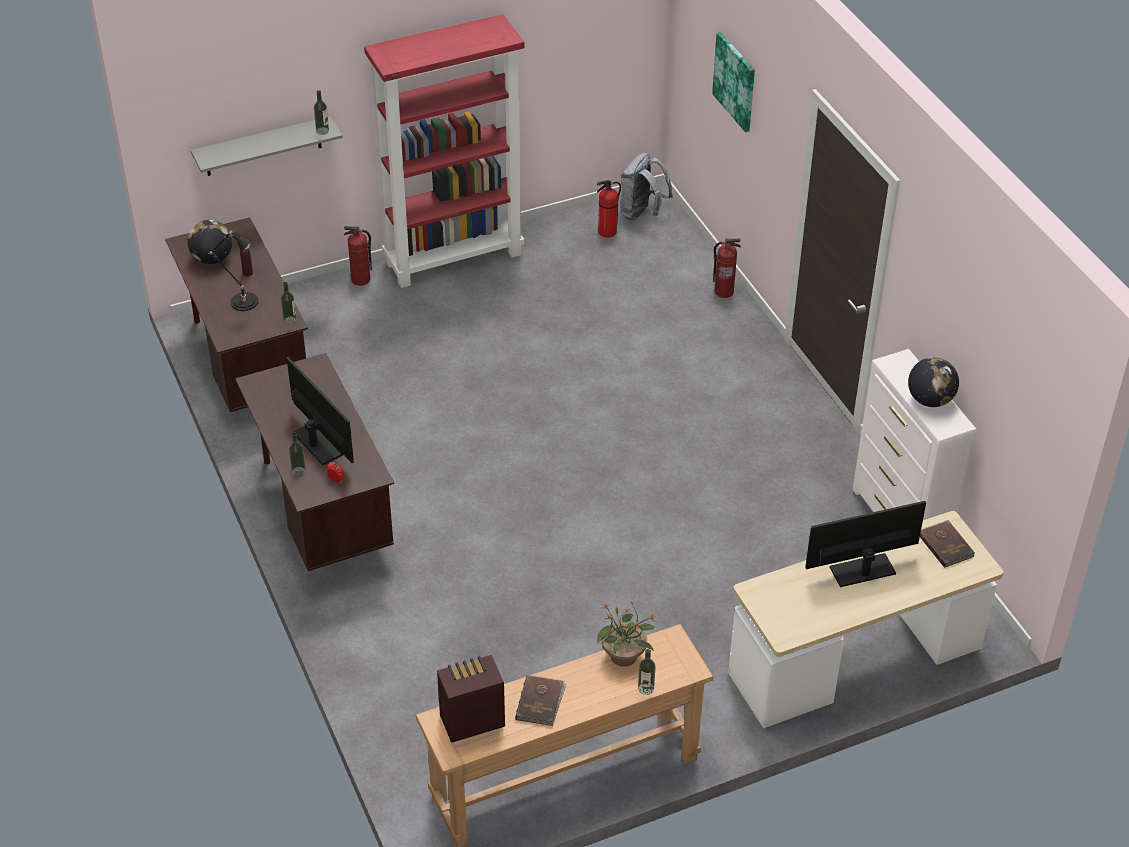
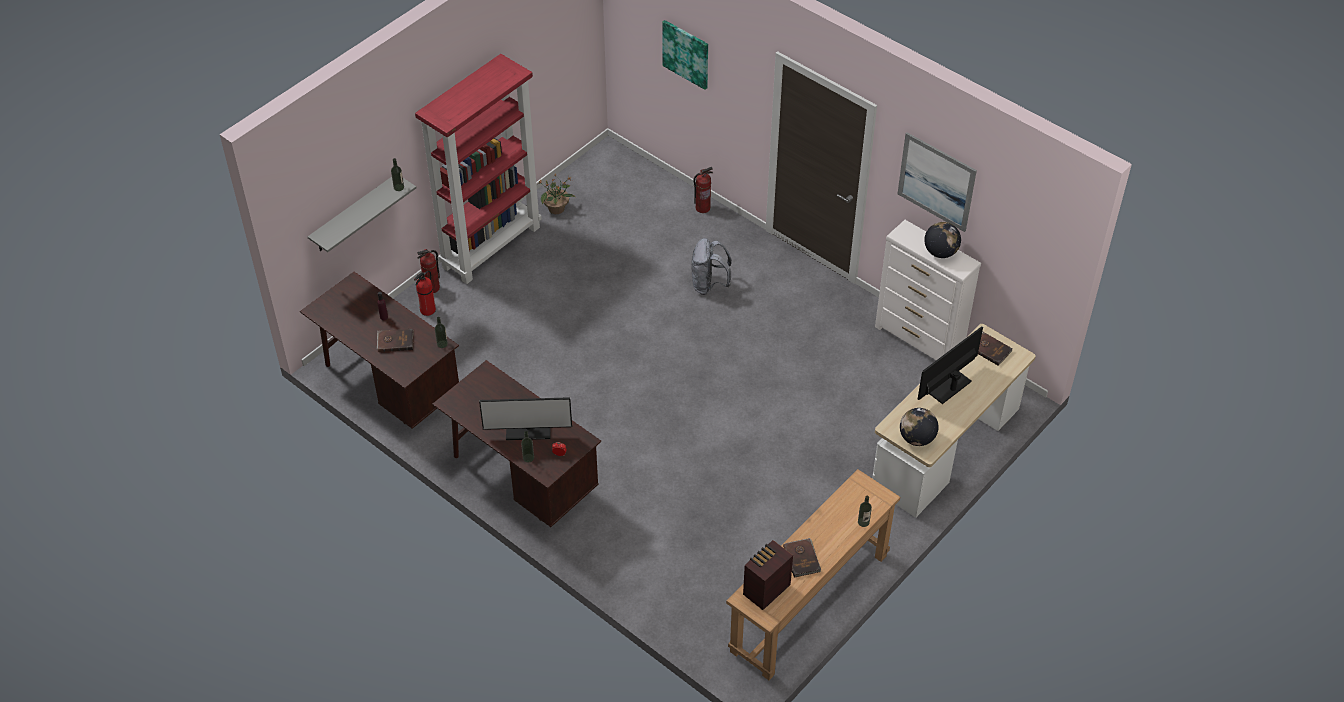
camera: 25 degrees left, 5 degrees up
globe [187,220,232,264] -> globe moved to [900,408,938,446]
black table lamp [208,230,258,311] -> brown book [377,329,414,352]
monitor [287,357,354,465] -> monitor turned 150 degrees clockwise [479,397,572,440]
fire extinguisher [596,180,621,238] -> fire extinguisher moved to [414,271,436,316]
potted plant [597,601,657,667] -> potted plant moved to [538,174,575,214]
grey backpack [620,153,673,220] -> grey backpack moved to [691,238,732,295]
none -> picture [897,133,977,232]

